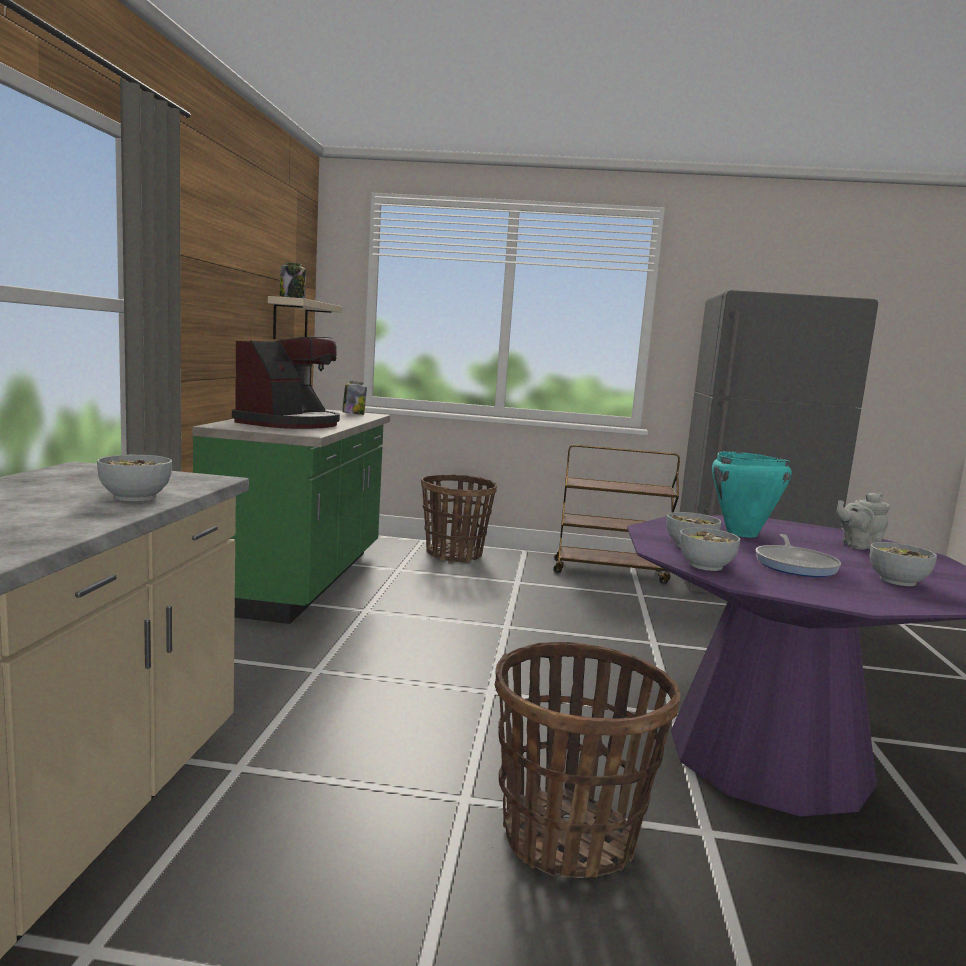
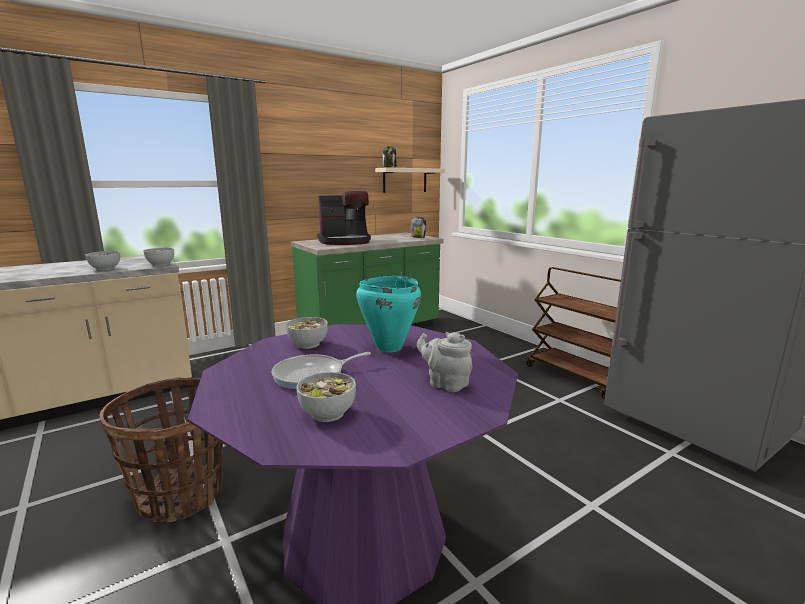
camera: 50 degrees right, 5 degrees up
basket [421,475,497,562] -> none
bowl [679,527,740,571] -> bowl moved to [143,248,174,266]

